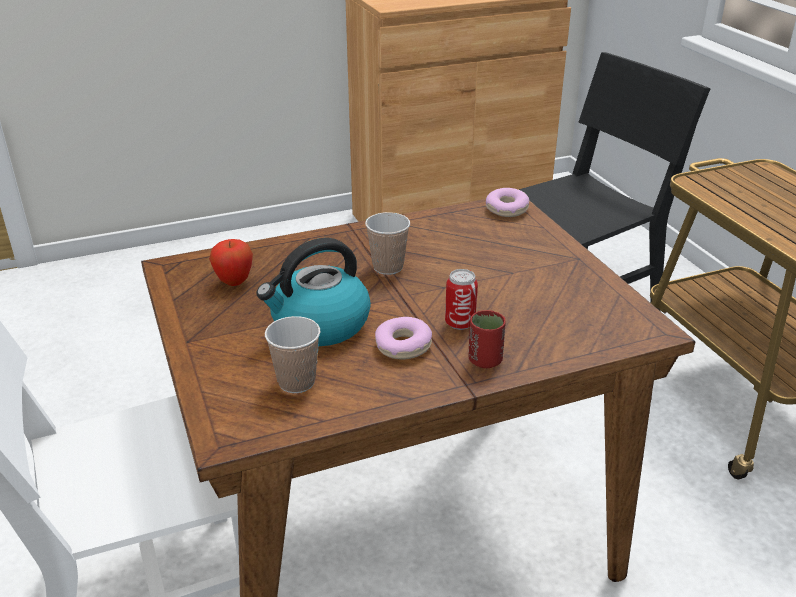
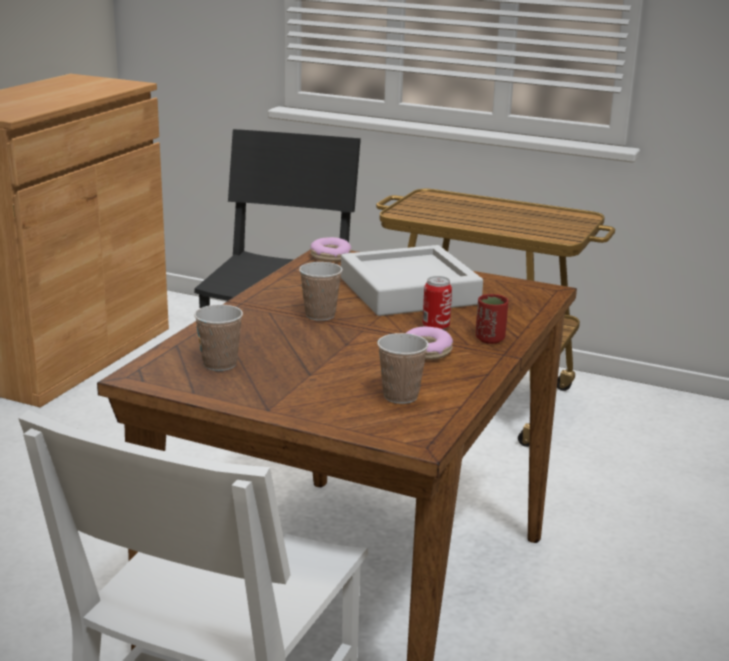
camera: 45 degrees left, 10 degrees down
apple [209,239,253,286] -> cup [194,305,243,371]
kettle [256,238,371,346] -> none
none -> grey tray [341,245,483,316]

